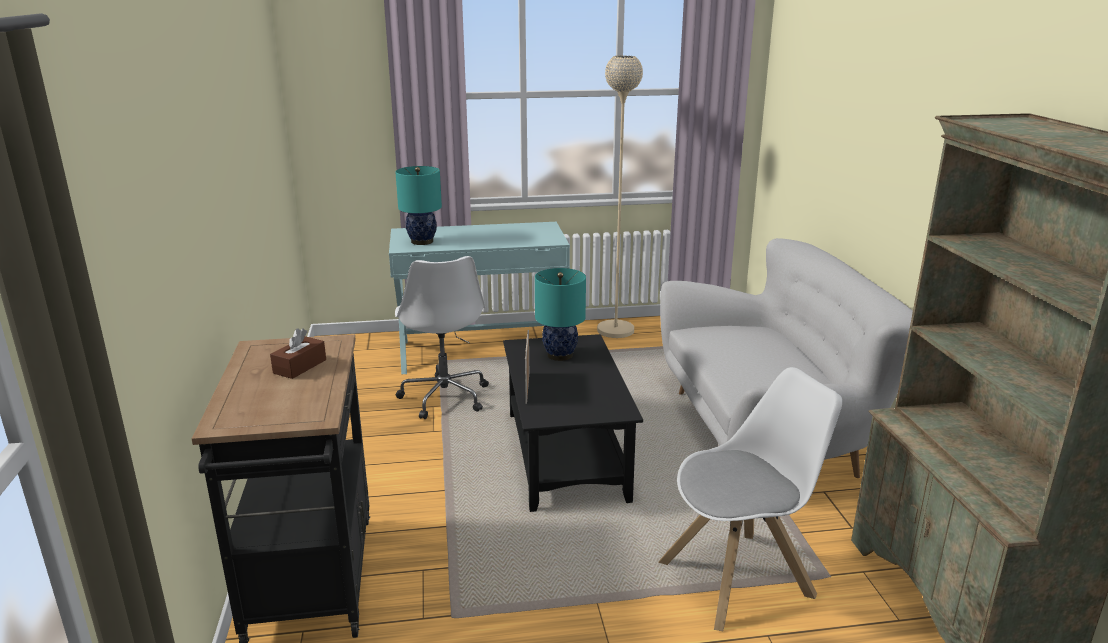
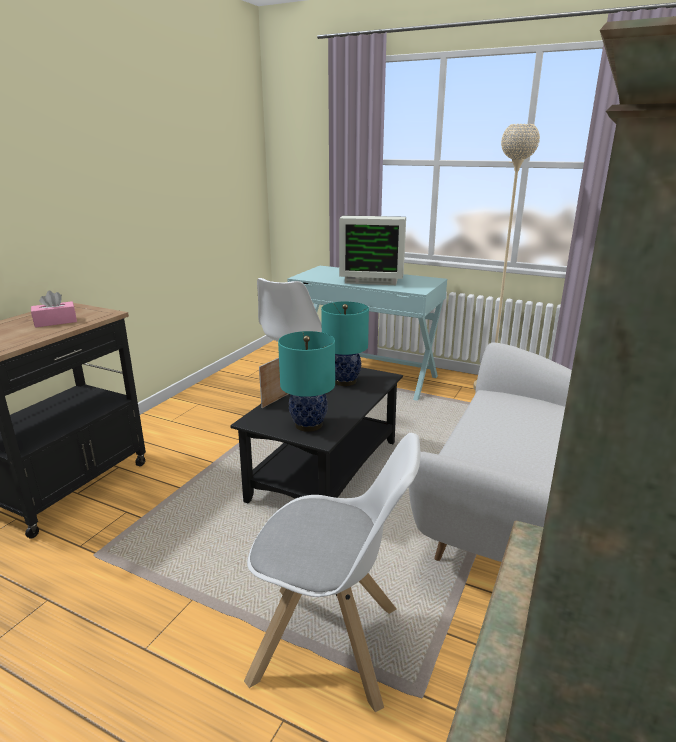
camera: 35 degrees right, 0 degrees up
brown tissue box [270,328,326,379] -> pink tissue box [31,291,77,328]
turquoise table lamp [395,166,442,245] -> turquoise table lamp moved to [278,331,335,432]
none -> monitor [339,215,406,285]

